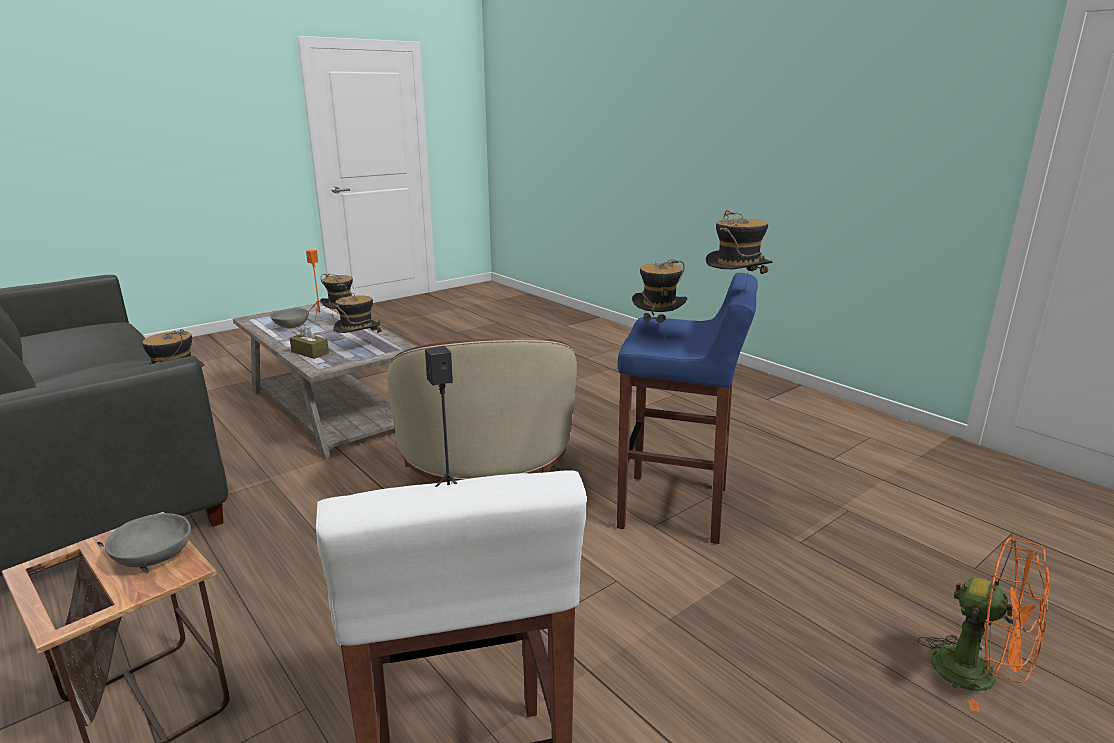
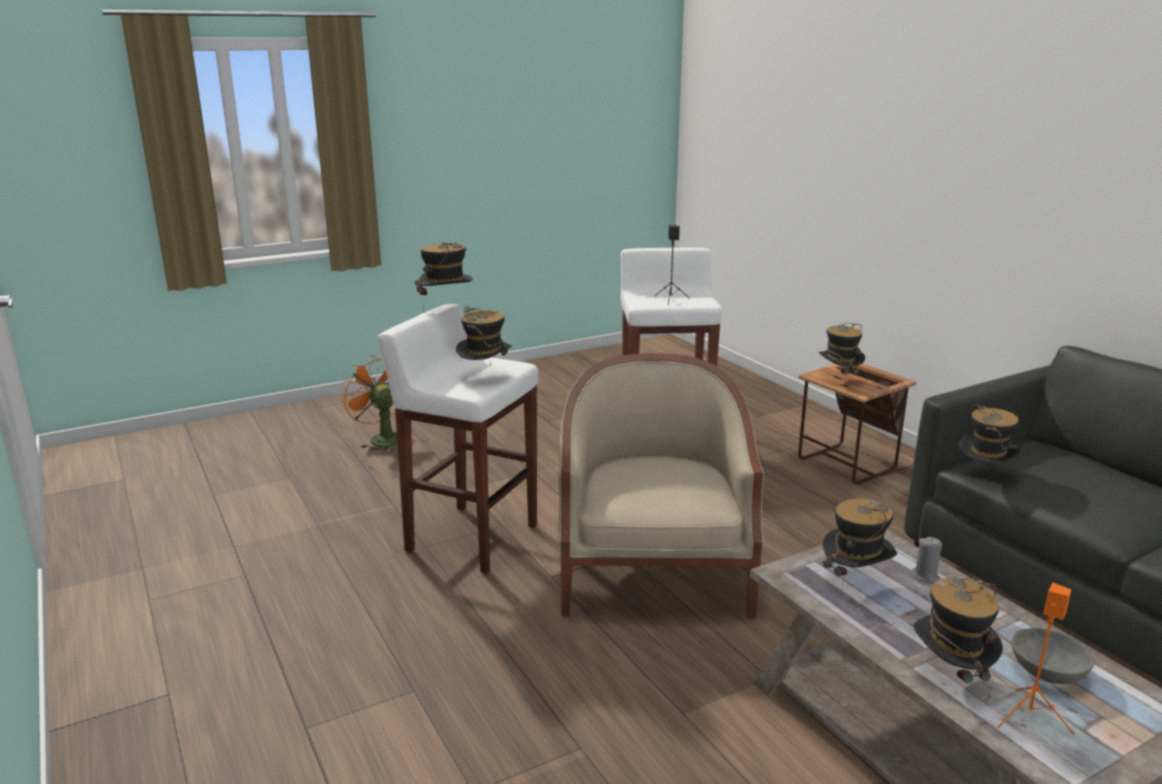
camera: 170 degrees left, 0 degrees up
grey bowl [105,513,191,567] -> hat [819,323,865,385]
brown tissue box [290,324,329,359] -> grey candle [912,537,942,584]
blue stool [617,273,758,544] -> white stool [377,304,539,574]

